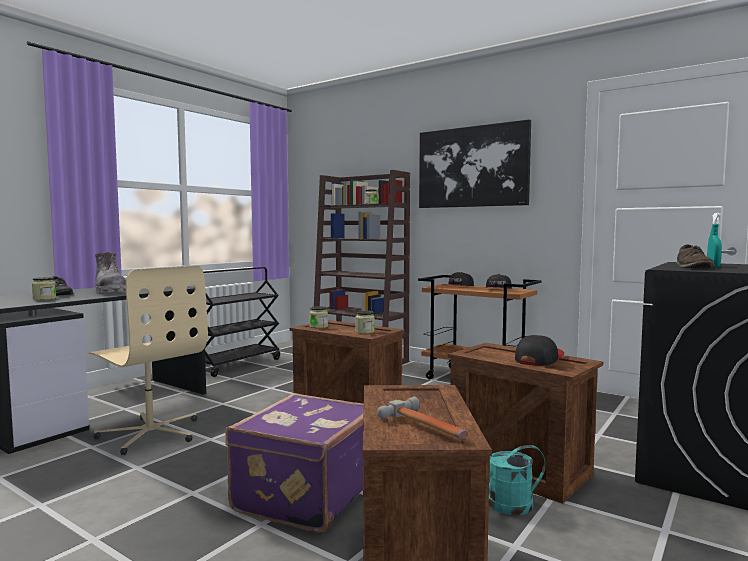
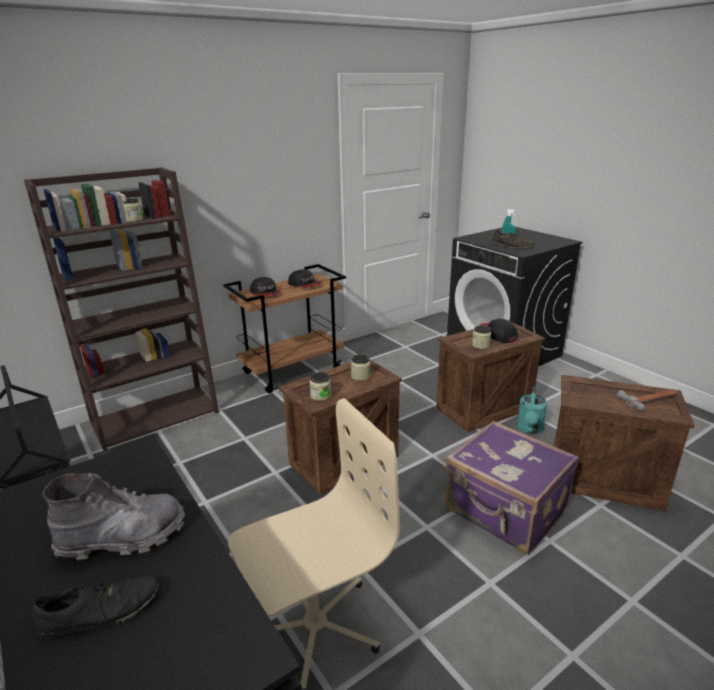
camera: 70 degrees left, 20 degrees up
jar [32,277,56,300] -> jar moved to [472,325,491,349]
picture [419,119,531,208] -> none

